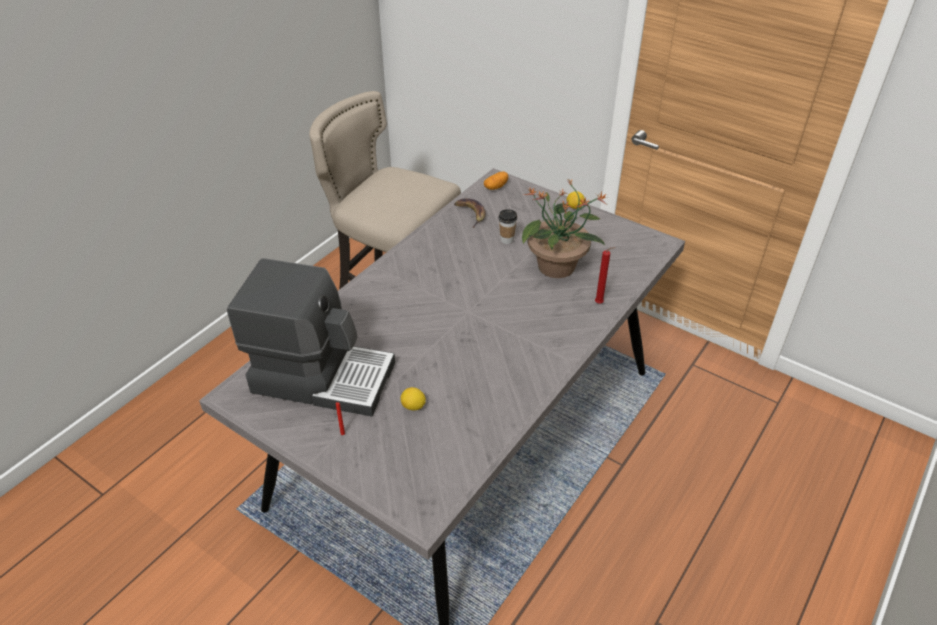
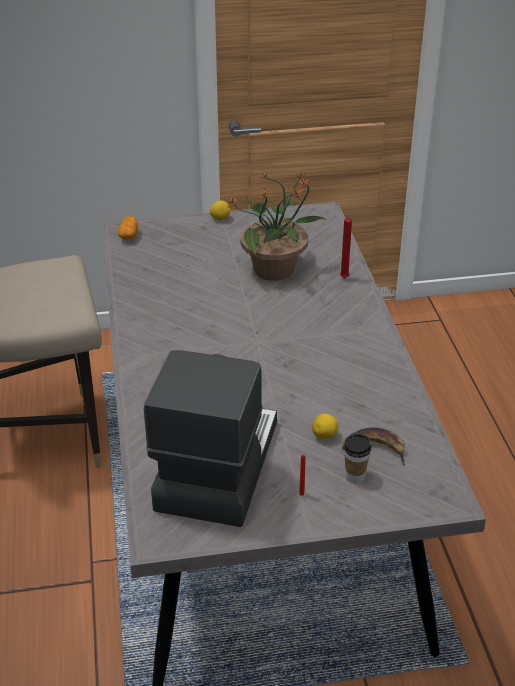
camera: 45 degrees left, 5 degrees down
coffee machine [227,258,395,417] -> coffee machine turned 45 degrees counterclockwise [144,350,277,527]
banana [454,198,485,228] -> banana moved to [342,427,405,465]
cup [499,209,517,244] -> cup moved to [344,434,371,483]

